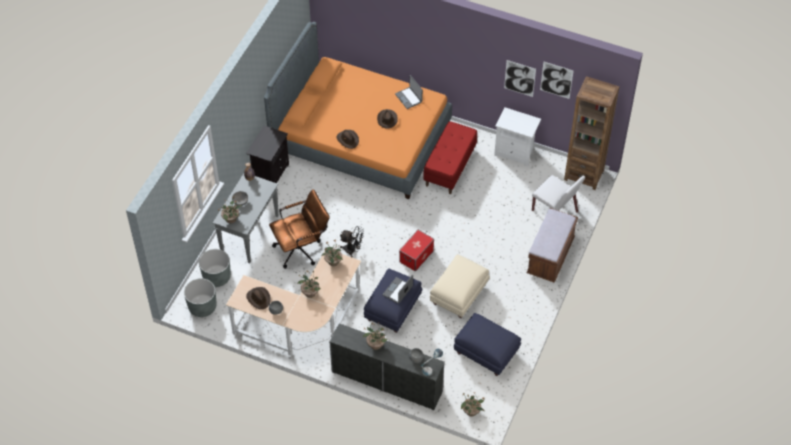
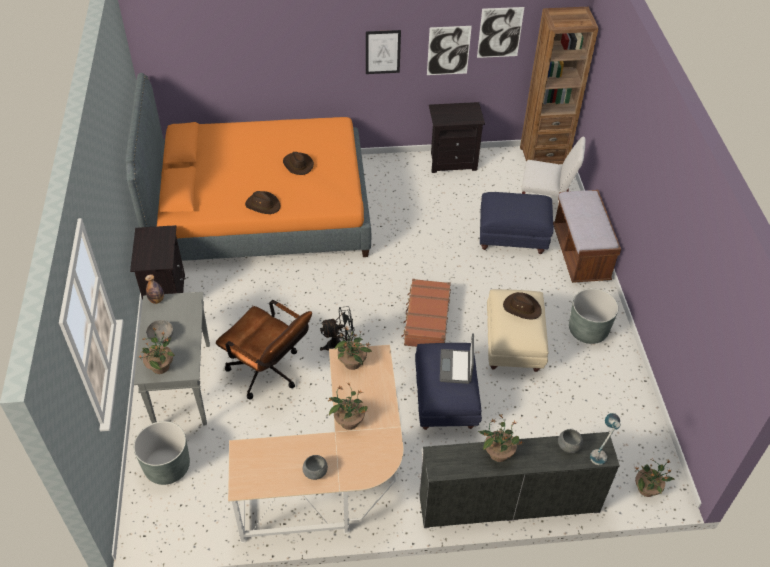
camera: 30 degrees left, 5 degrees down
grey planter [184,278,217,317] -> grey planter moved to [569,288,618,344]
brown hat [246,287,271,309] -> brown hat moved to [503,292,542,320]
brown office chair [269,189,330,269] -> brown office chair turned 90 degrees clockwise [216,300,312,400]
laptop [395,75,423,109] -> none
storage box [399,230,434,271] -> brown suitcase [401,279,451,347]
red bench [423,121,477,194] -> none
blue ottoman [454,313,521,376] -> blue ottoman moved to [480,192,554,254]
white nightstand [494,107,541,166] -> black nightstand [429,102,485,173]
none -> picture [366,30,401,74]

